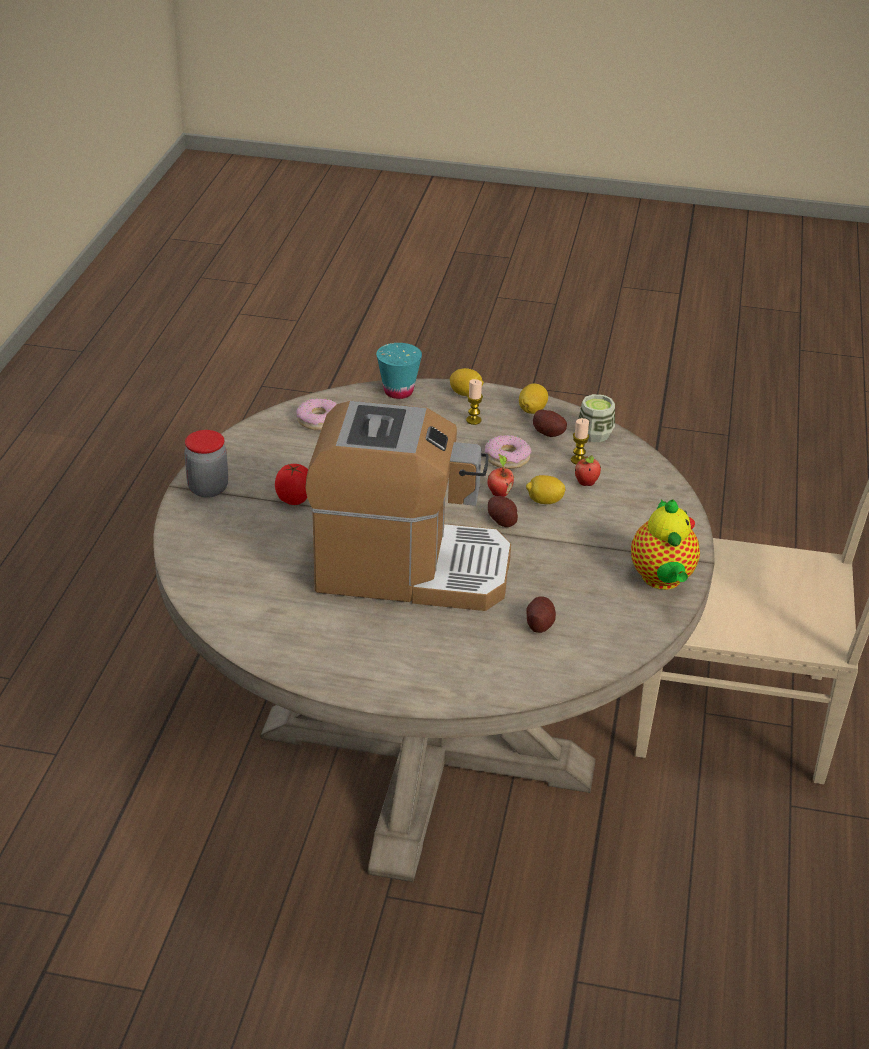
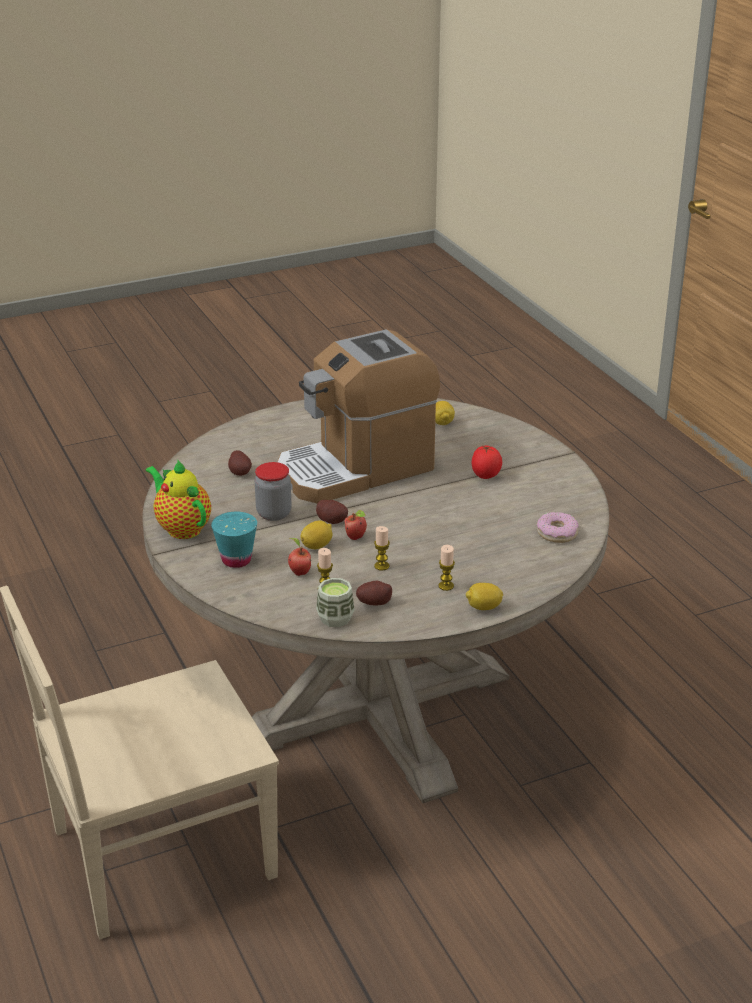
camera: 145 degrees right, 5 degrees down
jar [184,430,228,498] -> jar moved to [255,462,292,521]
turquoise cup [376,343,422,399] -> turquoise cup moved to [211,512,257,568]
donut [485,435,531,469] -> candle [374,526,390,571]
lemon [519,383,548,414] -> lemon moved to [435,401,455,425]

